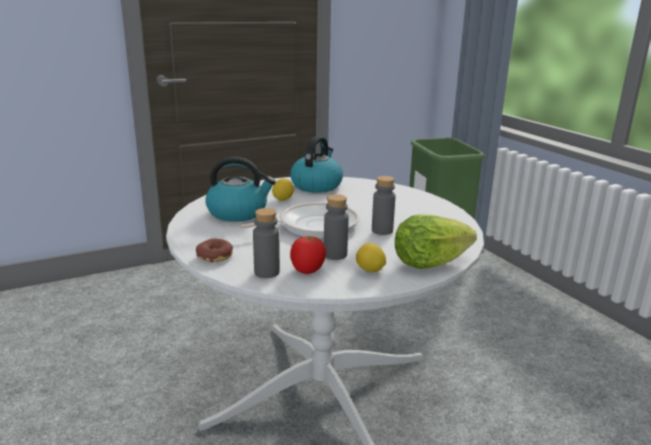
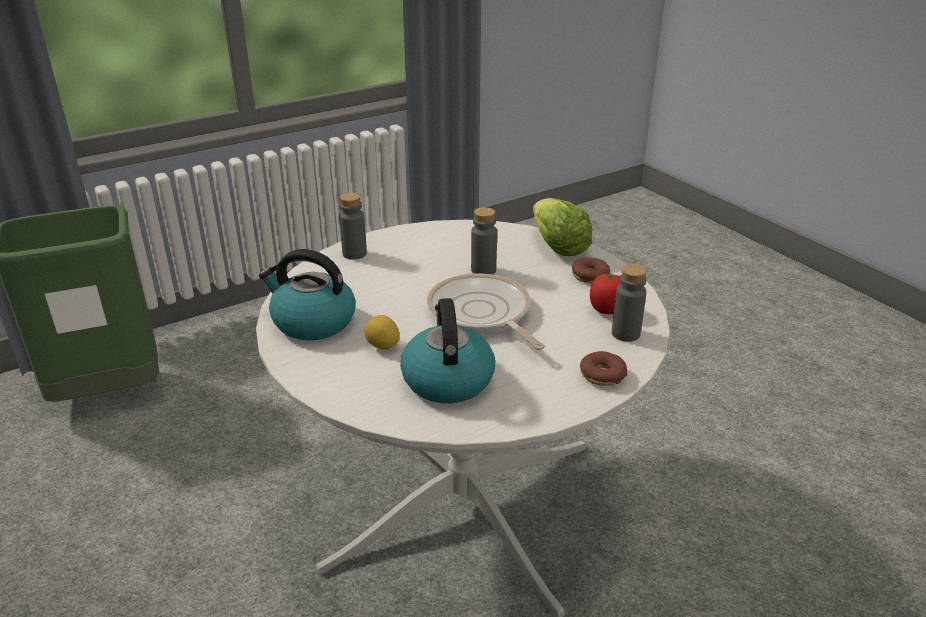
camera: 95 degrees left, 10 degrees up
grey bottle [324,194,349,260] -> grey bottle moved to [339,192,367,260]
lemon [356,243,386,272] -> donut [572,257,610,283]

